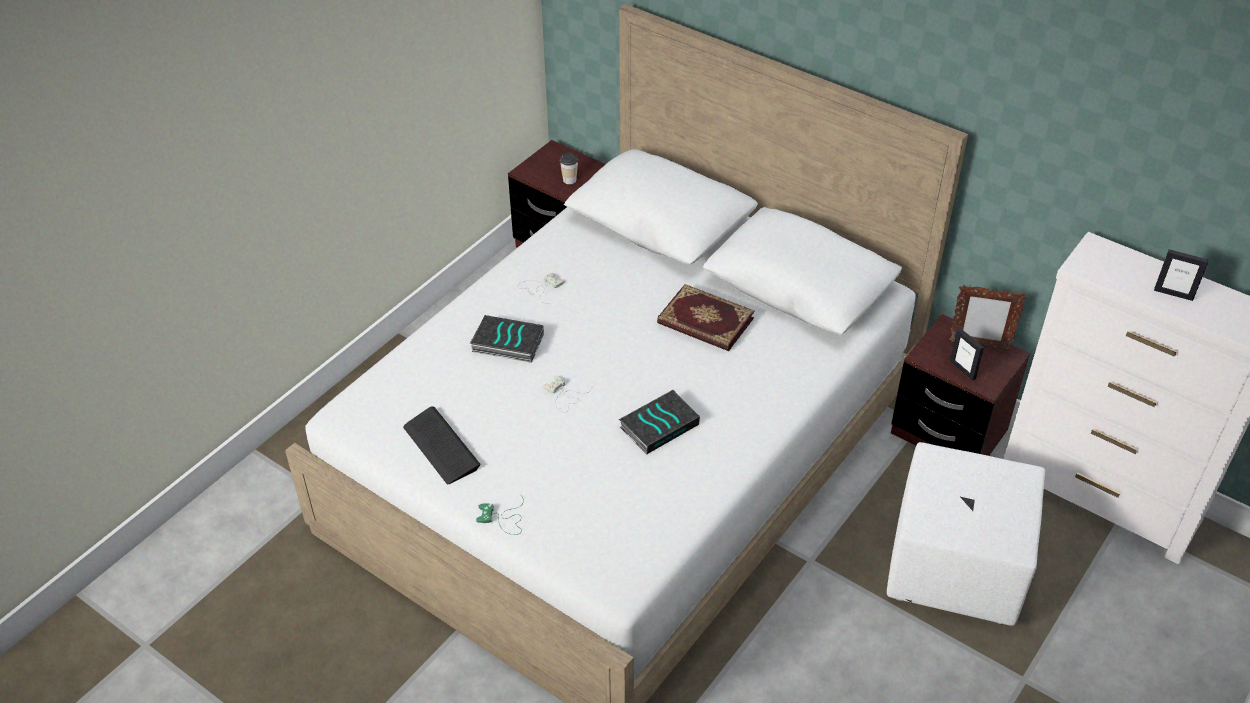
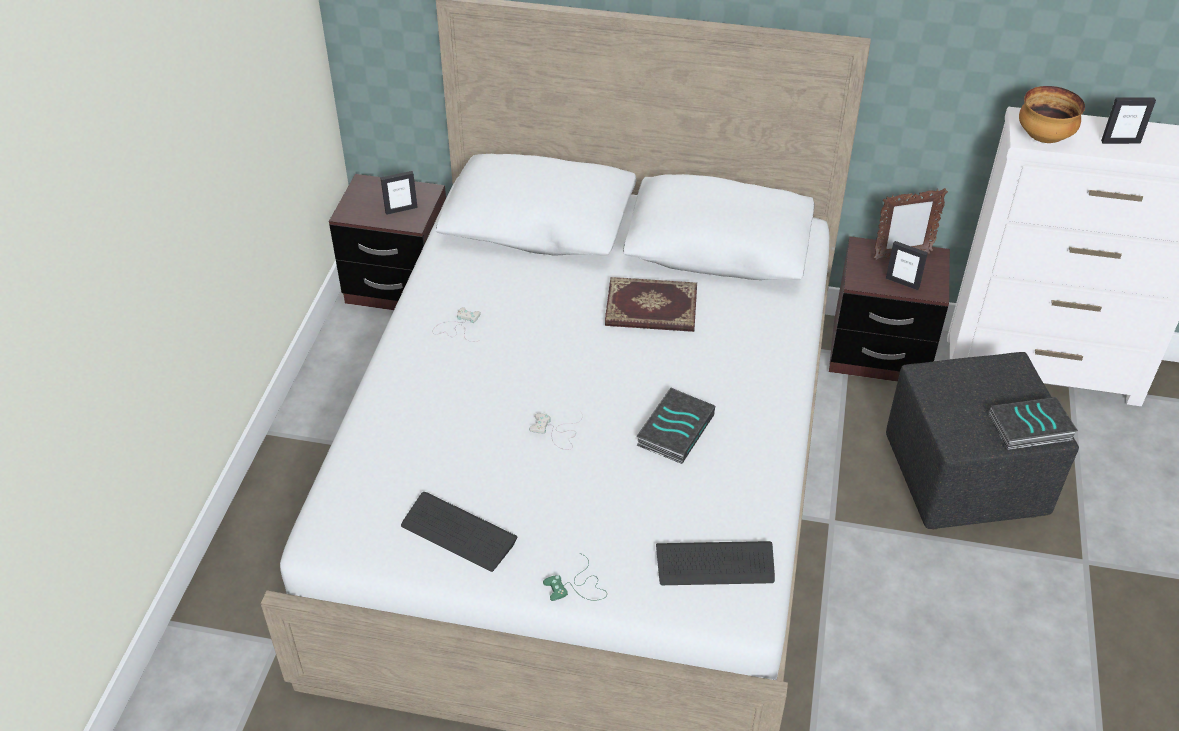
camera: 25 degrees left, 0 degrees up
book [470,315,544,363] -> book moved to [988,397,1078,450]
cup [560,153,578,184] -> picture frame [380,171,418,215]
white ottoman [887,442,1045,626] -> black ottoman [886,352,1079,529]
none -> keyboard [656,541,775,585]
none -> bowl [1019,86,1085,143]

